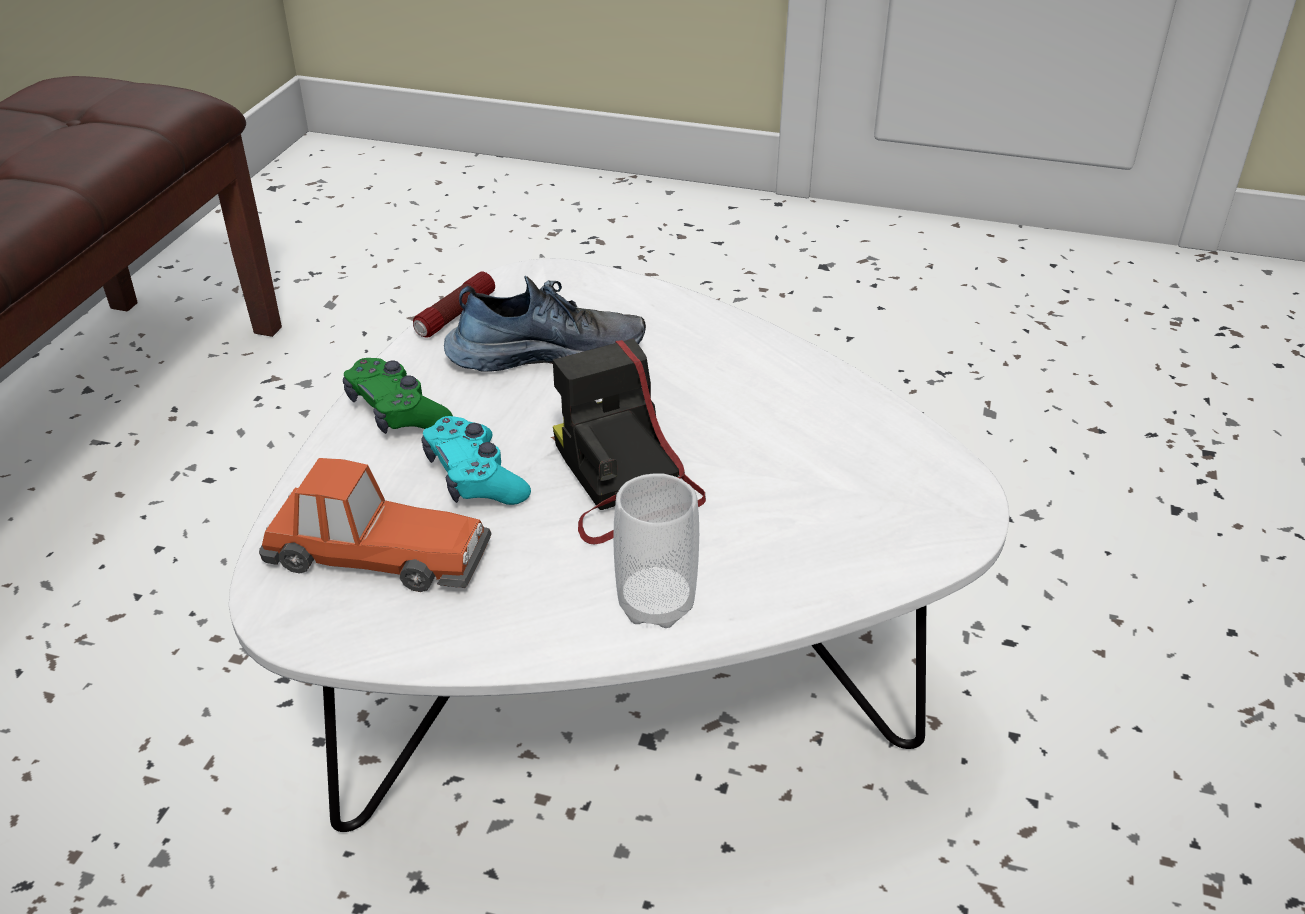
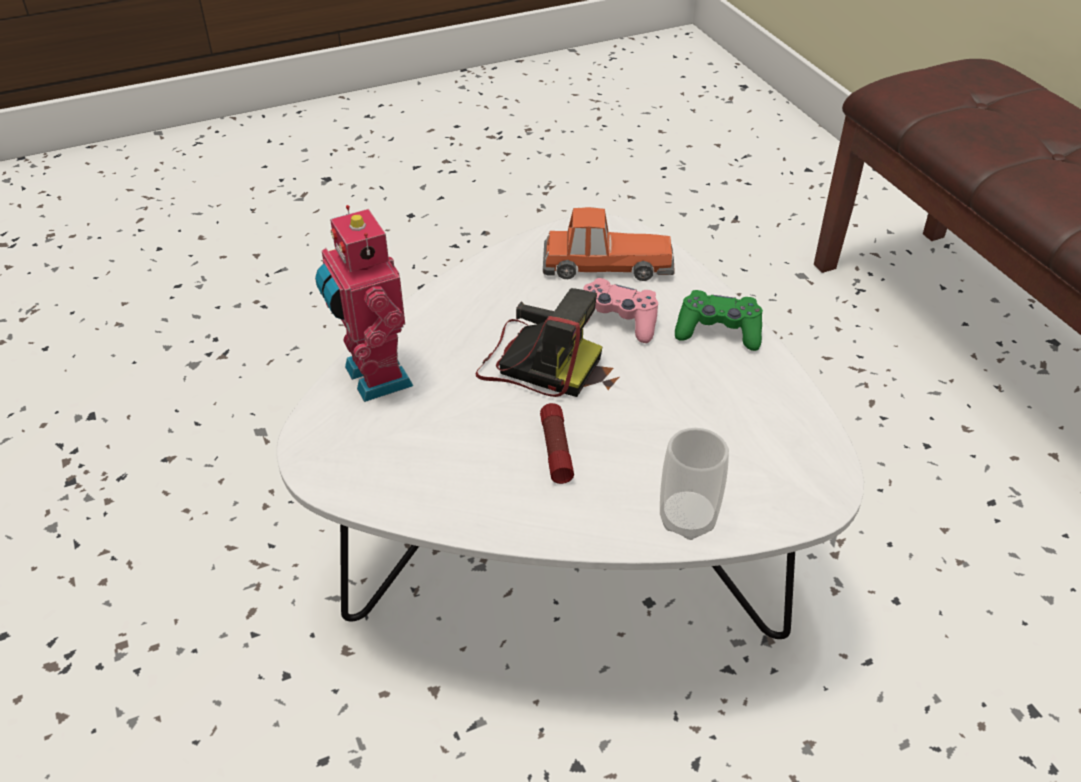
camera: 140 degrees right, 5 degrees up
toy car [259,458,492,592] -> toy car turned 150 degrees counterclockwise [543,207,675,281]
flashlight [413,272,495,338] -> flashlight moved to [540,403,574,484]
turquoise game controller [421,416,531,505] -> pink game controller [583,278,658,343]
shoe [444,276,646,372] -> none
cup [613,474,699,628] -> cup moved to [660,428,729,540]
none -> toy robot [315,205,413,402]

